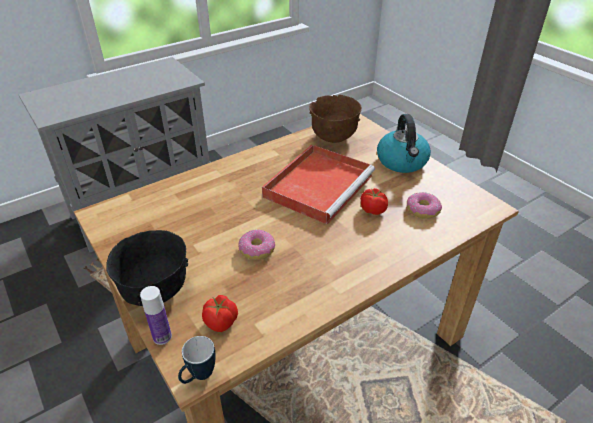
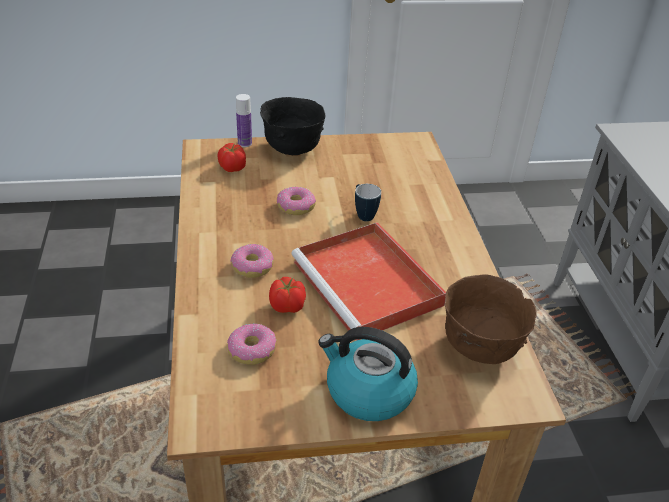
camera: 115 degrees right, 0 degrees up
mug [178,336,215,384] -> mug moved to [355,184,381,221]
none -> donut [230,244,274,278]

